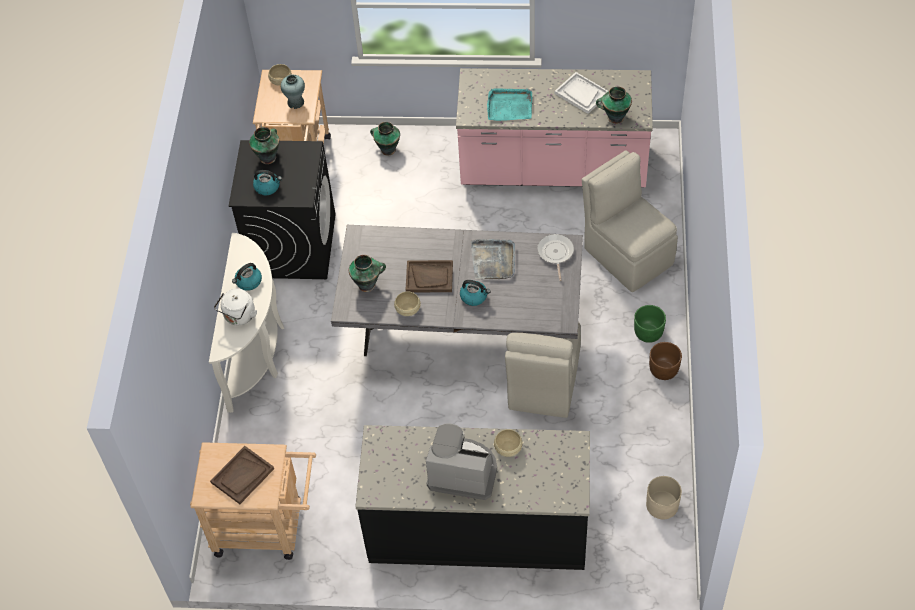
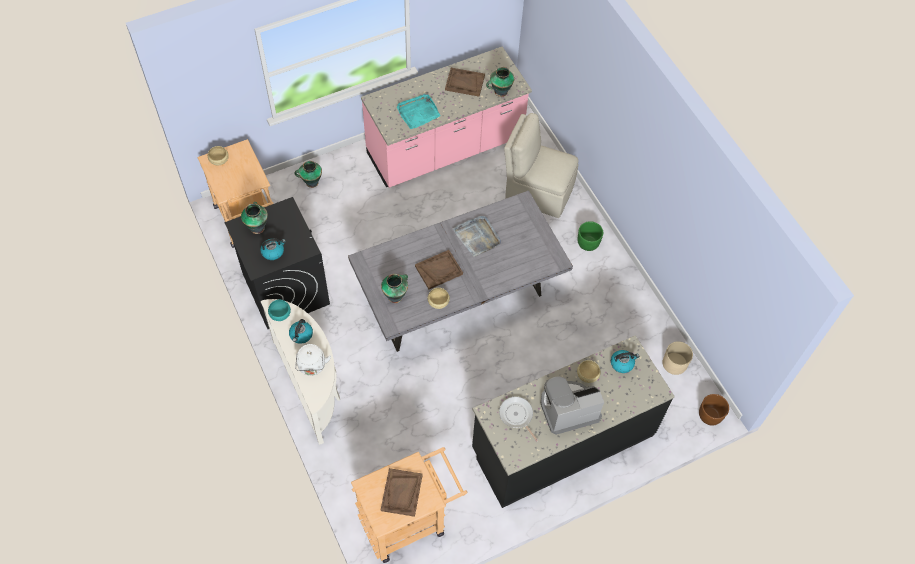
camera: 35 degrees left, 5 degrees up
turquoise vase [281,75,305,109] -> none
kettle [460,280,491,306] -> kettle moved to [611,350,640,373]
beige chair [505,322,581,418] -> none
frying pan [537,234,574,281] -> frying pan moved to [499,397,538,441]
white tray [555,72,608,114] -> brown tray [445,68,485,97]
brown planter [649,342,682,380] -> brown planter moved to [699,394,729,425]
none -> turquoise bowl [268,300,291,321]

